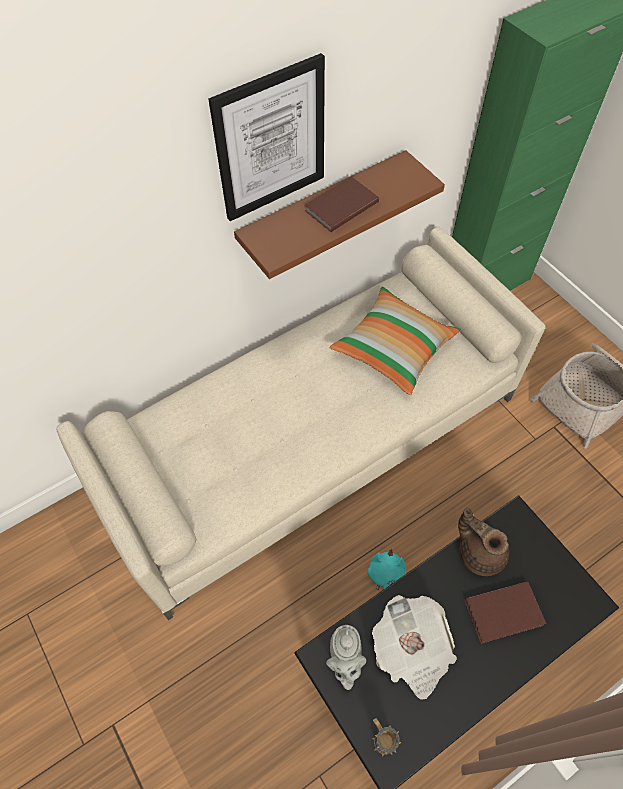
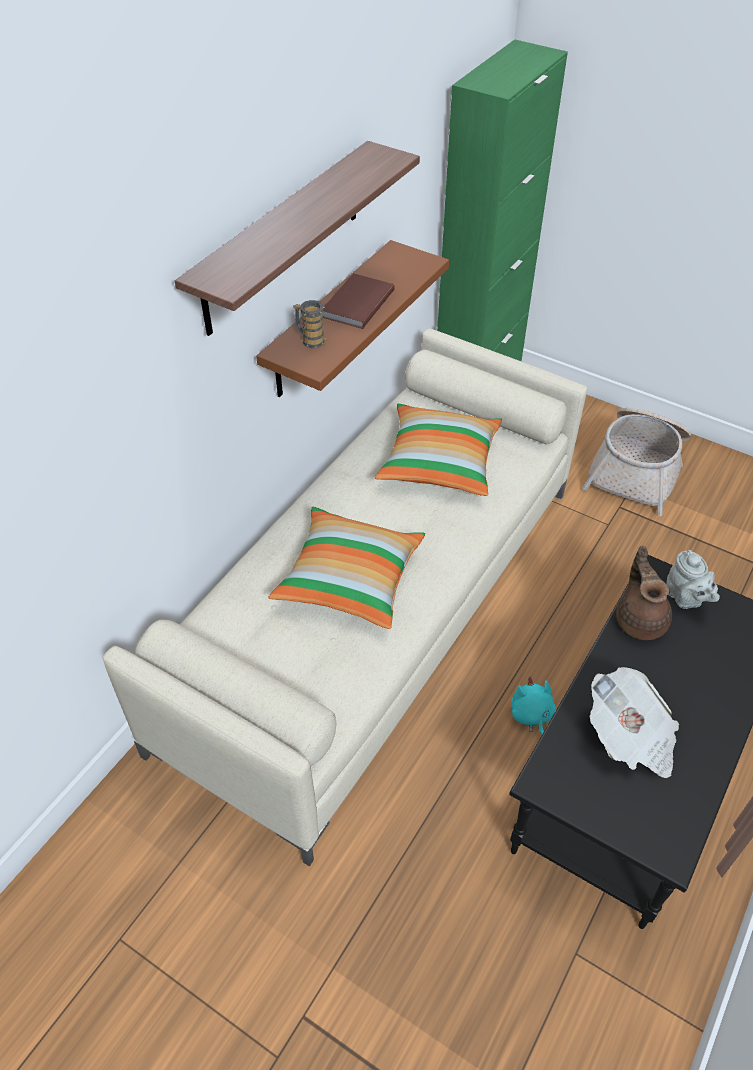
camera: 25 degrees left, 10 degrees down
picture [208,53,325,221] -> shelf [175,141,420,336]
grey teapot [326,625,366,690] -> grey teapot moved to [666,550,720,609]
mug [372,718,401,756] -> mug moved to [293,300,327,348]
brown teapot [458,508,509,576] -> brown teapot turned 60 degrees clockwise [616,546,672,640]
brown book [464,581,546,644] -> none
none -> pillow [268,507,425,629]

